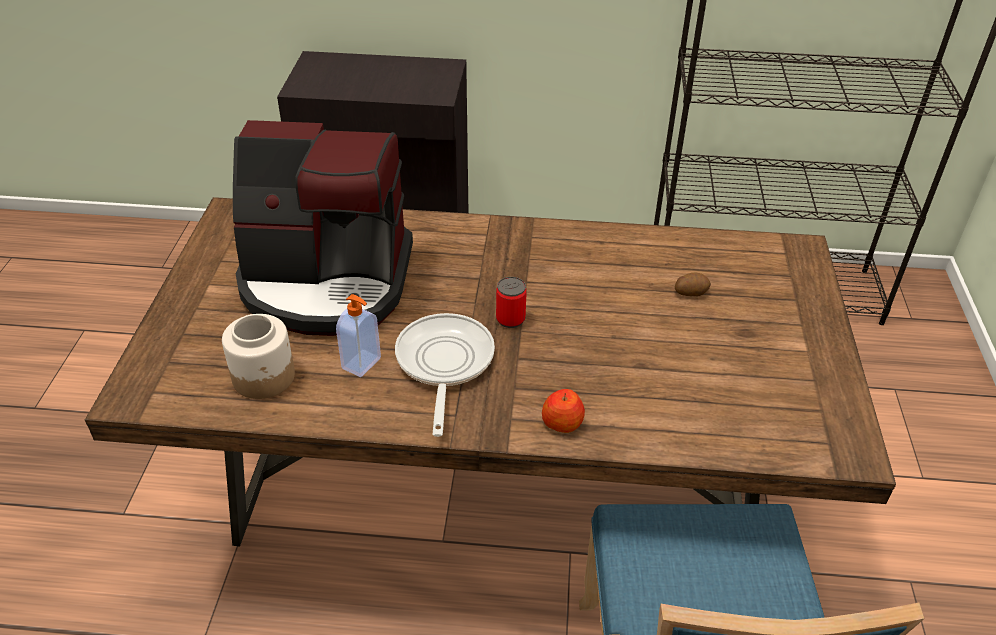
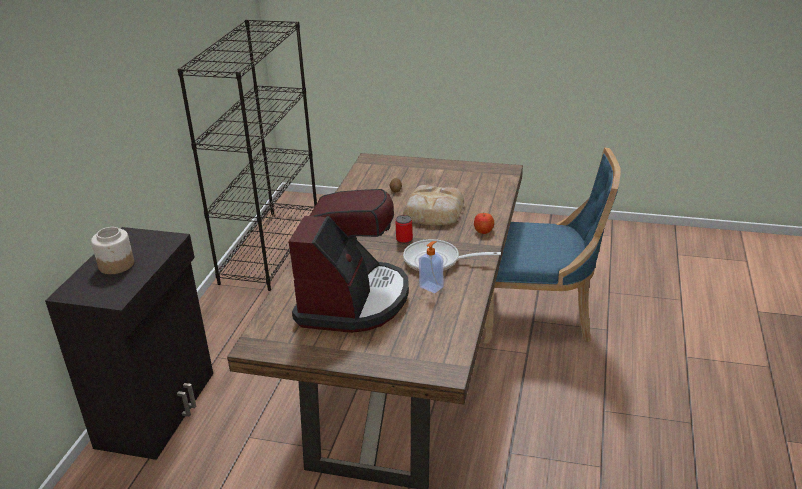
camera: 80 degrees left, 10 degrees down
jar [222,314,295,399] -> jar moved to [91,227,134,274]
none -> bread [403,185,464,226]

